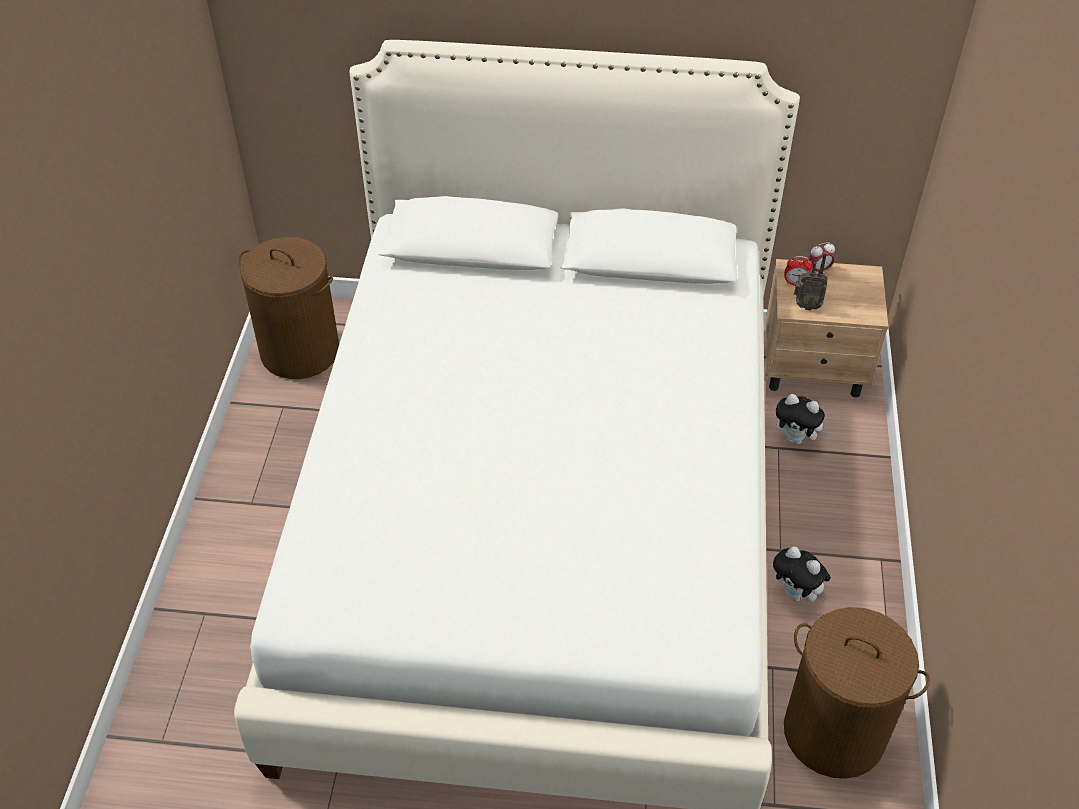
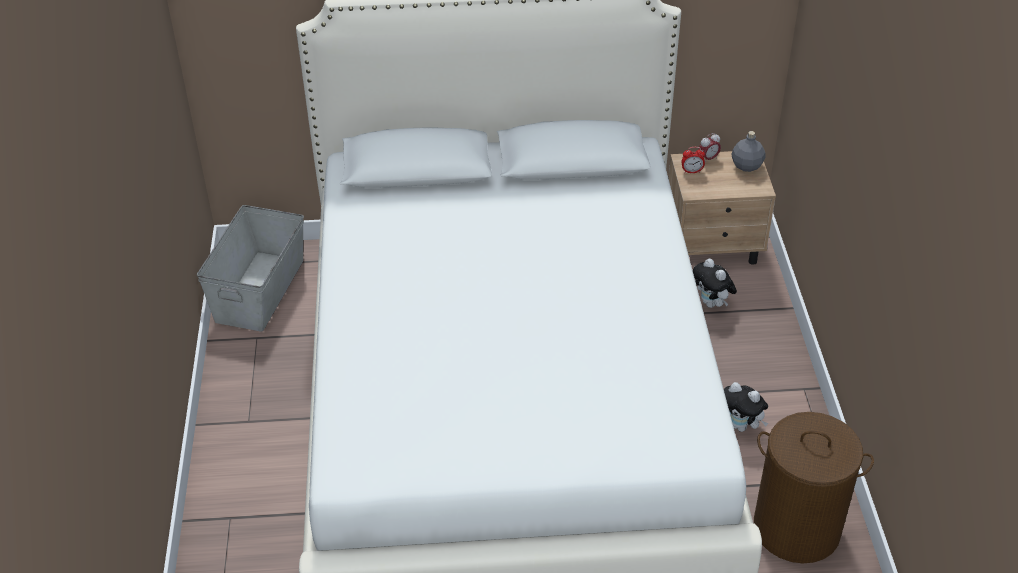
camera: 10 degrees left, 5 degrees down
brown laundry basket [238,237,339,379] -> grey storage box [197,205,304,332]
plush toy [775,394,828,445] -> plush toy turned 45 degrees clockwise [693,259,737,308]
radio [794,252,828,310] -> none
none -> grey bottle [731,131,765,172]

